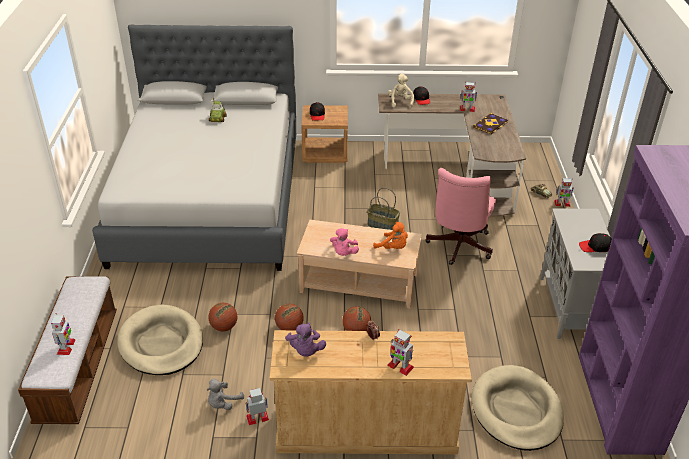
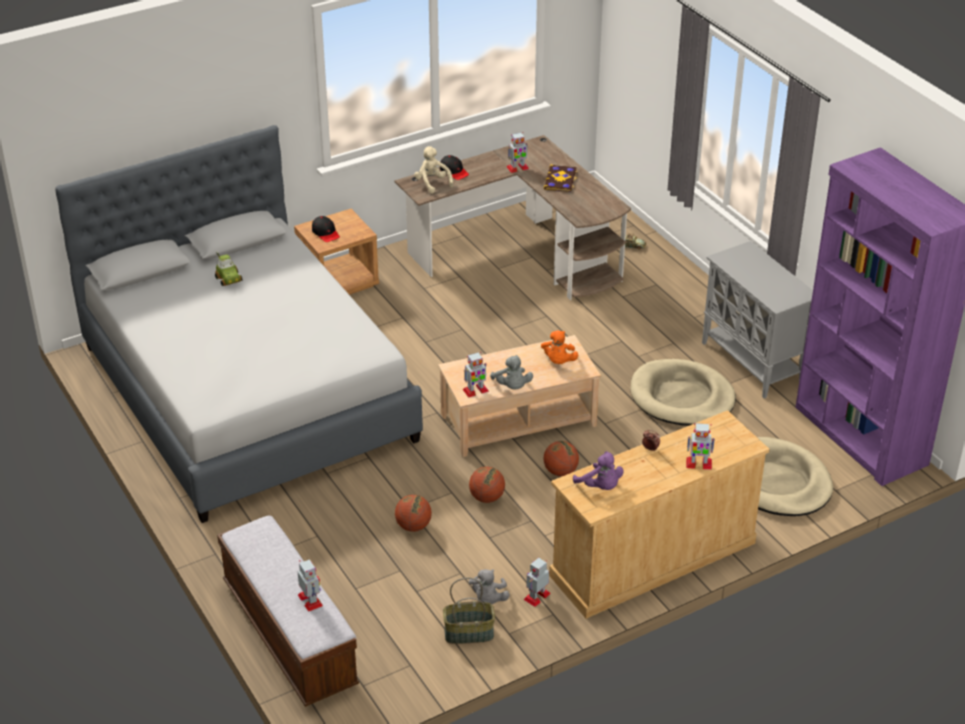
camera: 30 degrees left, 0 degrees up
beige dog bed [117,304,203,375] -> beige dog bed moved to [631,359,736,426]
pink plush toy [330,228,359,256] -> grey plush toy [490,355,533,390]
basket [367,188,400,230] -> basket moved to [443,577,495,644]
orange plush toy [373,222,408,249] -> orange plush toy turned 90 degrees clockwise [541,330,579,364]
pink office chair [425,168,496,265] -> none
toy robot [554,178,574,207] -> toy robot moved to [463,352,489,398]
black cap [579,233,612,252] -> none

